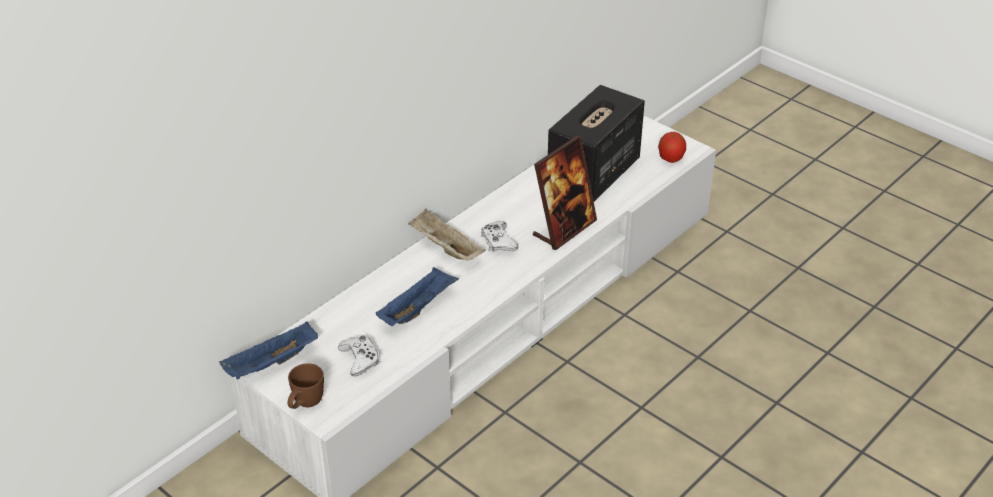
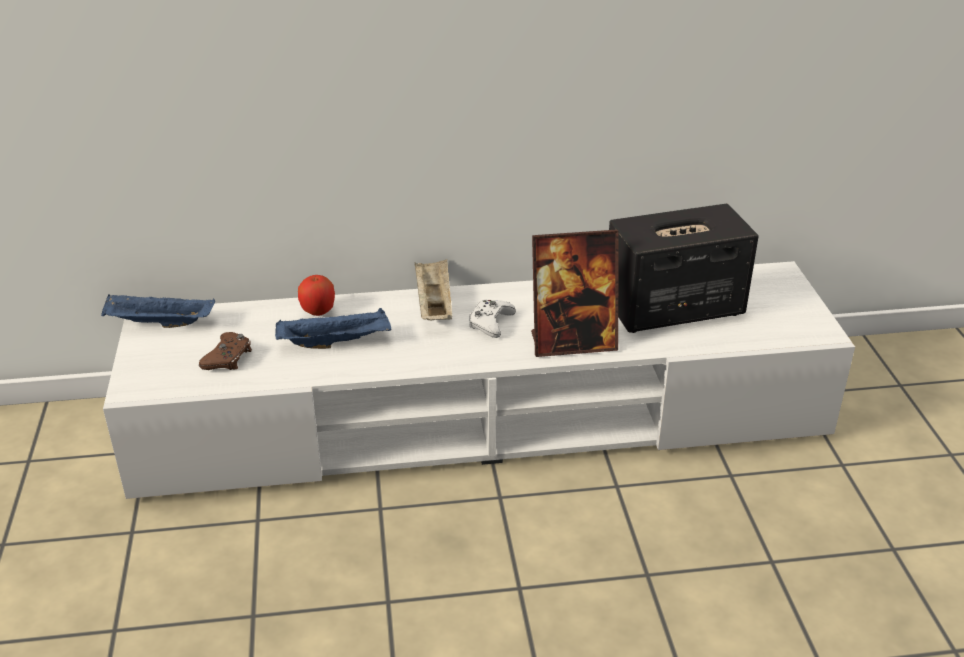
camera: 40 degrees right, 5 degrees down
brown mug [287,363,324,409] -> none
white game controller [338,336,379,377] -> brown game controller [199,332,252,370]
apple [658,132,686,163] -> apple moved to [298,275,335,316]

